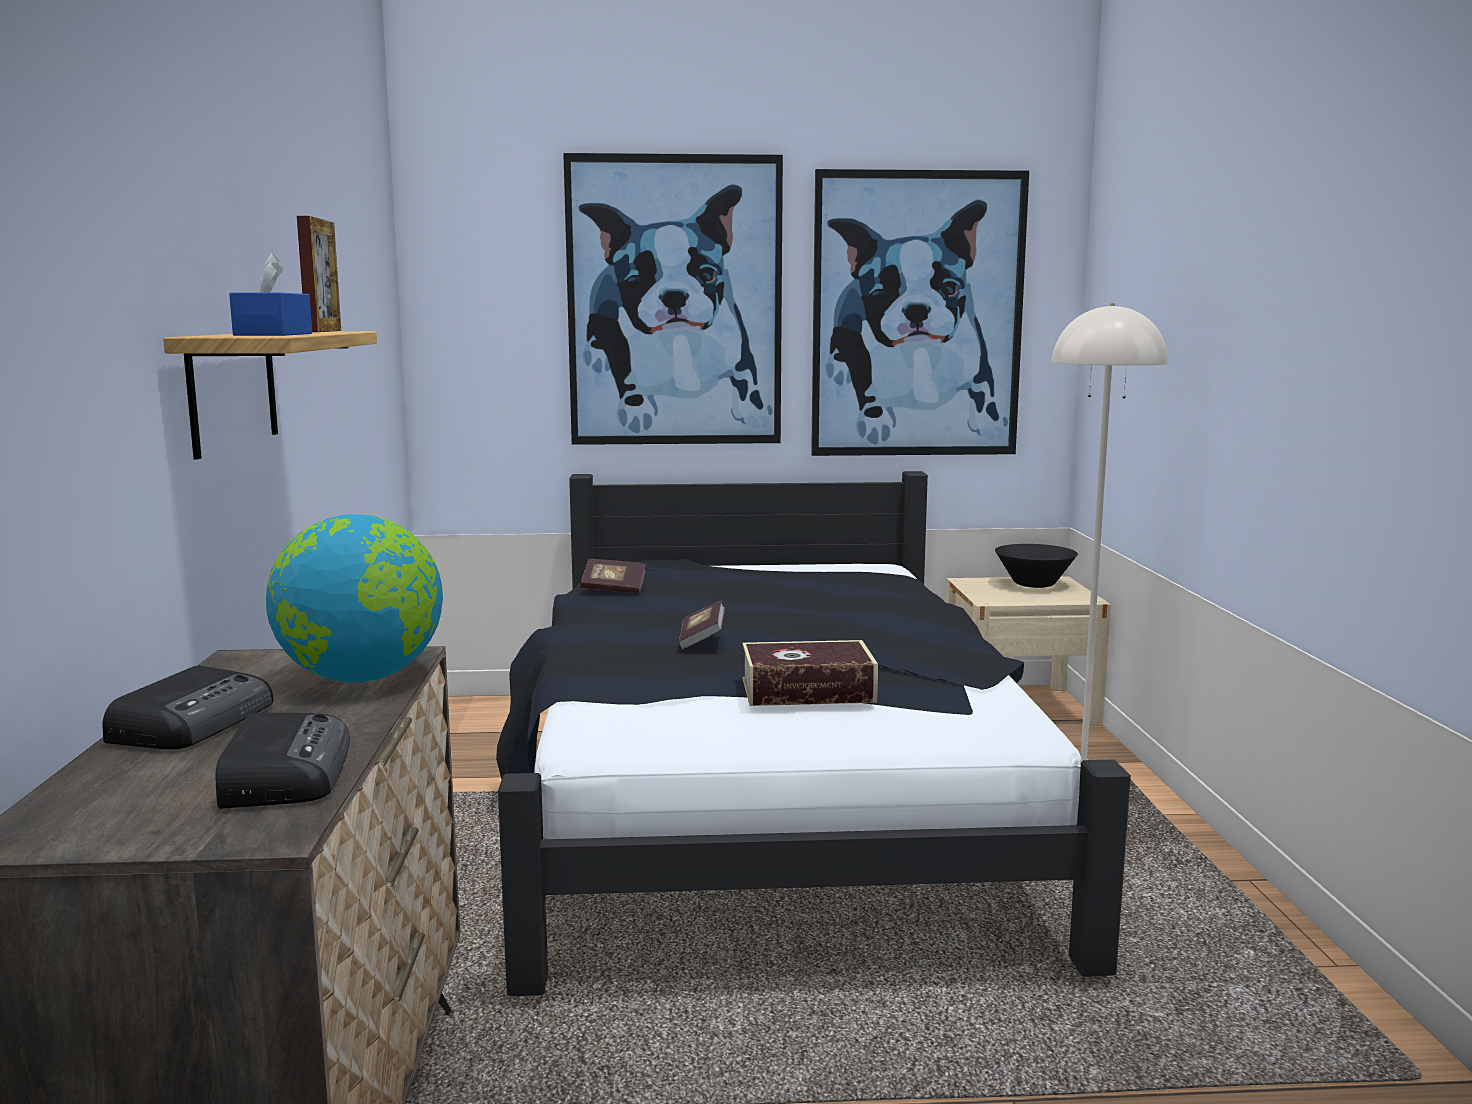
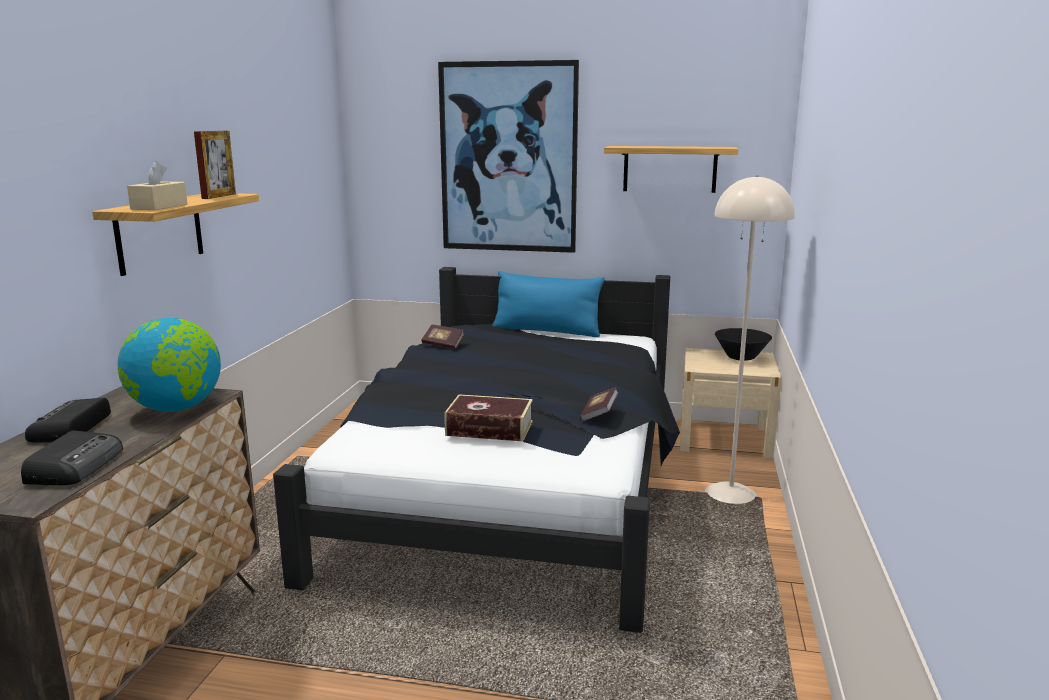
camera: 15 degrees right, 5 degrees up
radio [102,665,274,749] -> radio turned 150 degrees clockwise [25,398,111,443]
blue tissue box [229,253,312,336] -> beige tissue box [127,161,188,210]
book [678,601,725,649] -> book moved to [580,387,618,421]
picture [811,169,1029,456] -> shelf [604,146,738,193]
none -> blue pillow [492,271,605,337]

